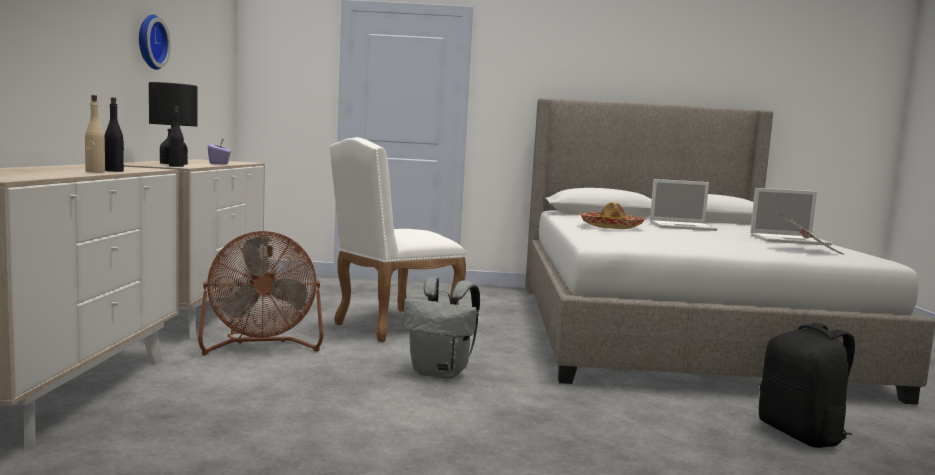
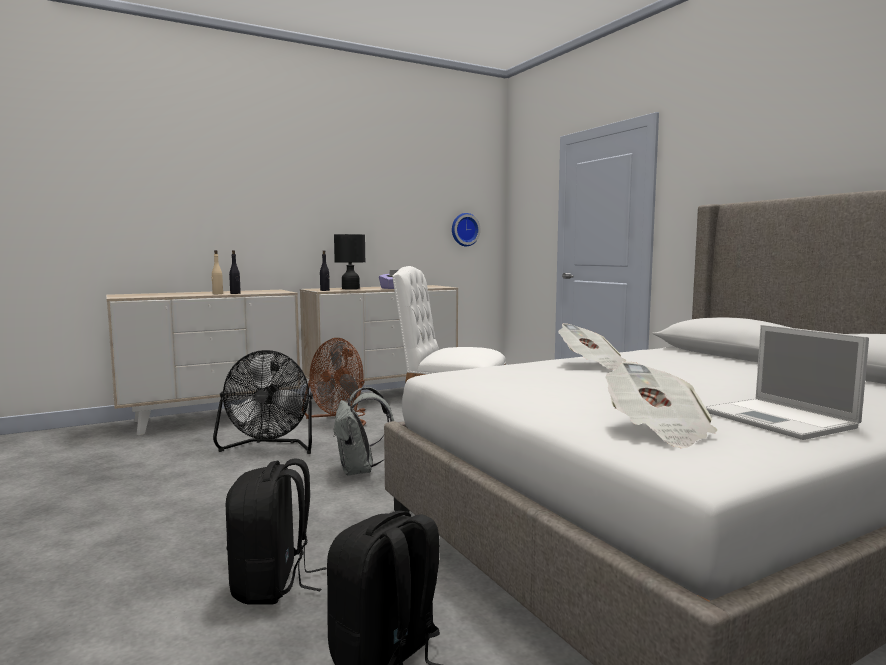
camera: 60 degrees right, 0 degrees up
wall clock [139,15,171,70] -> wall clock moved to [452,213,481,246]
hat [580,202,645,229] -> newspaper [559,323,626,370]
laptop [650,179,717,231] -> none
none -> black fan [213,350,313,454]
none -> black backpack [226,459,327,605]

